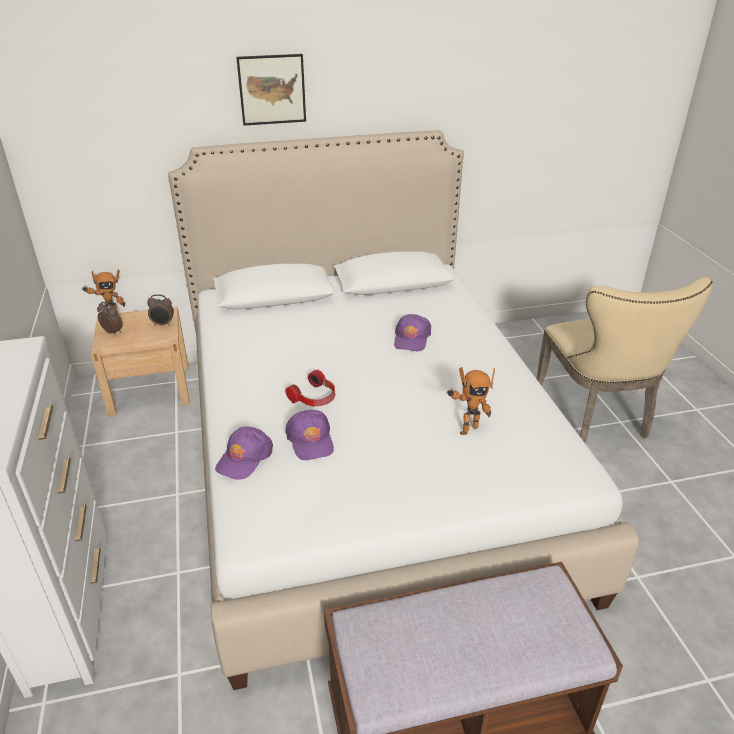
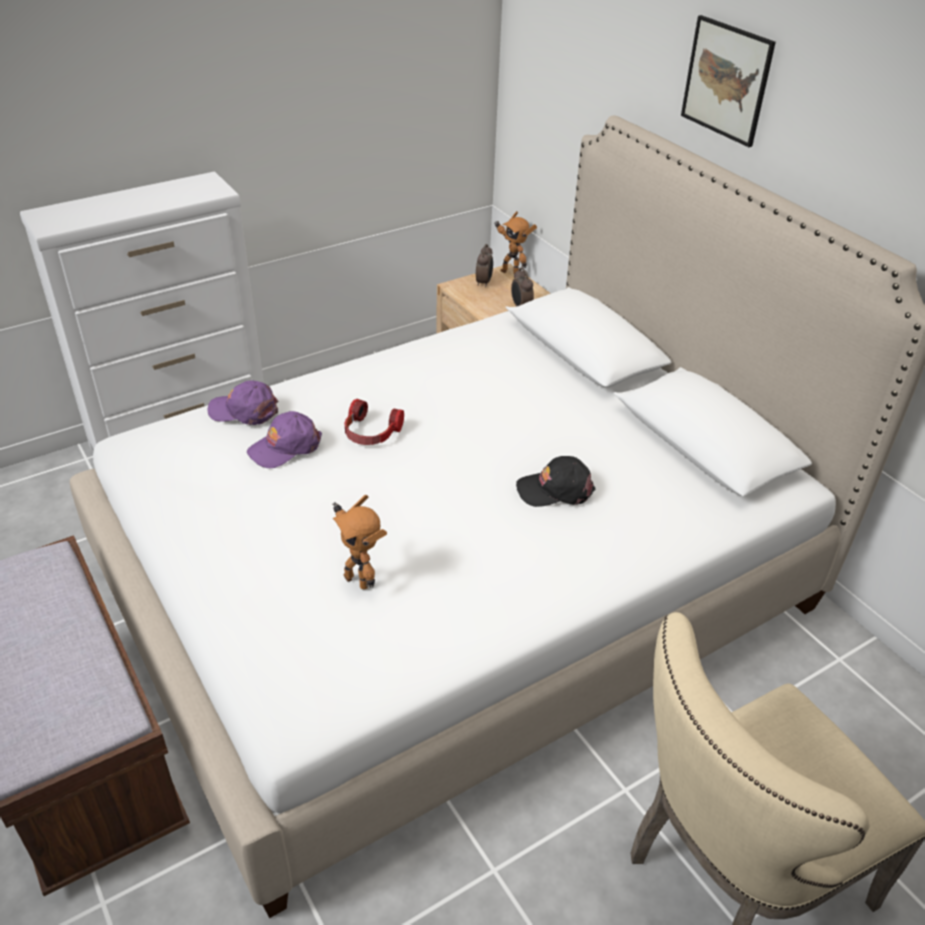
camera: 70 degrees right, 5 degrees up
purple cap [394,314,431,351] -> black cap [516,456,595,507]

